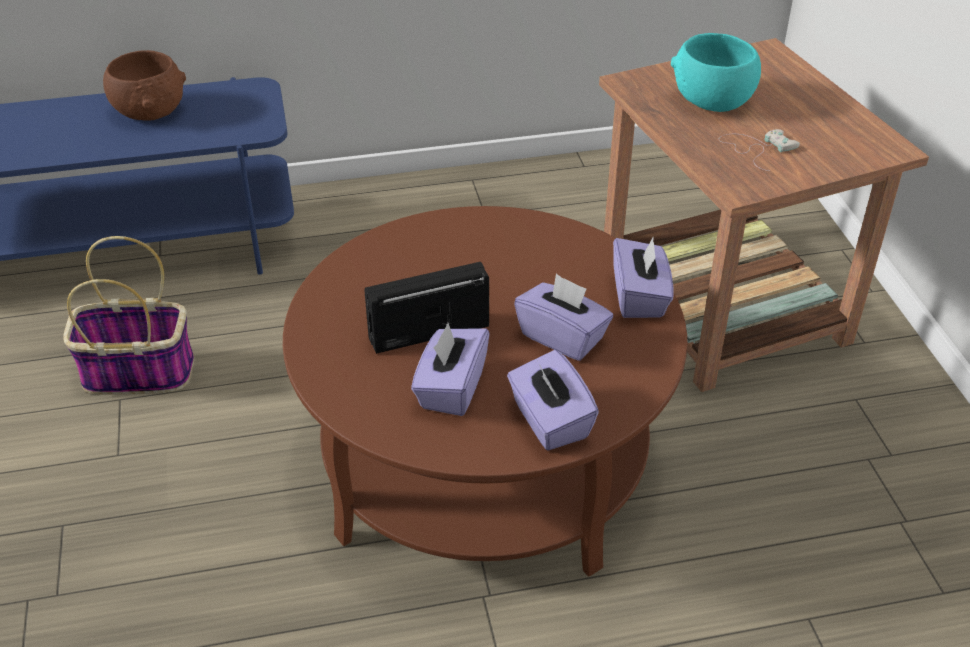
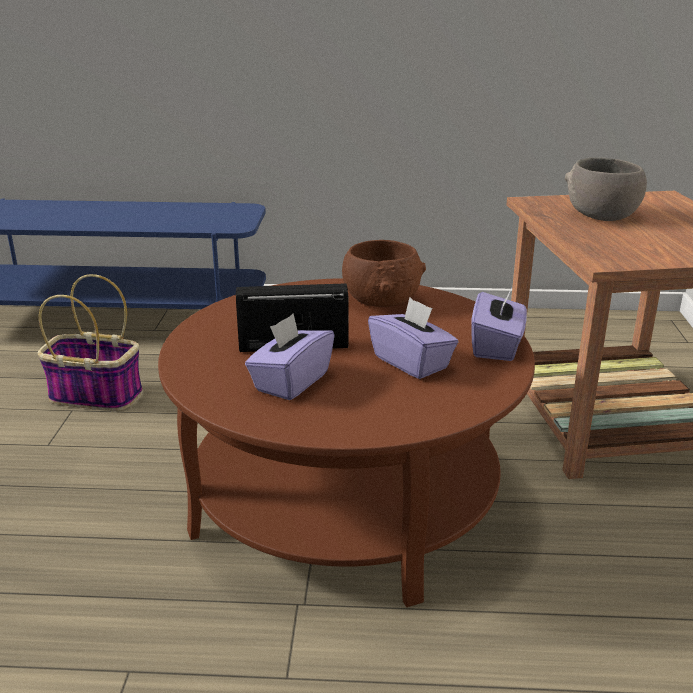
camera: 15 degrees right, 15 degrees down
brown bowl [103,50,186,121] -> brown bowl moved to [342,240,426,307]
purple tissue box [507,350,599,450] -> none
turquoise bowl [671,33,761,112] -> grey bowl [565,157,647,221]
white game controller [719,129,800,171] -> none

